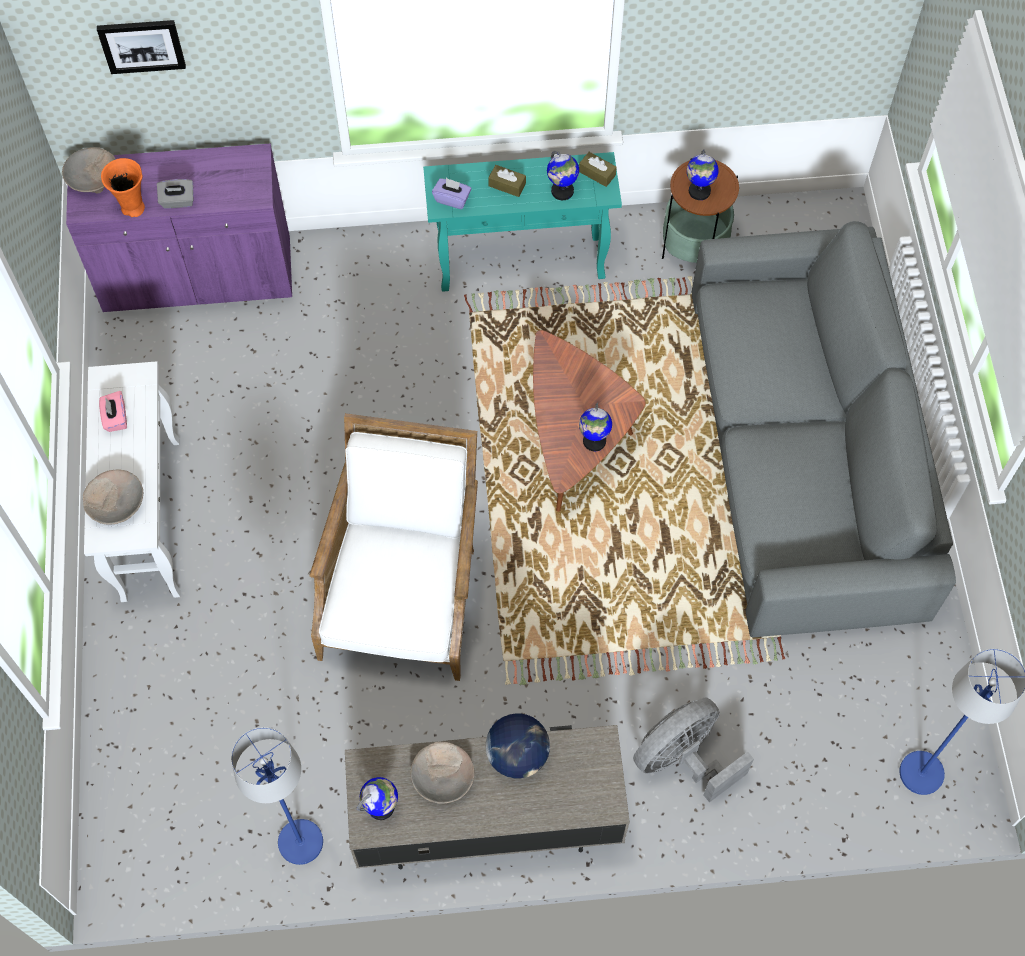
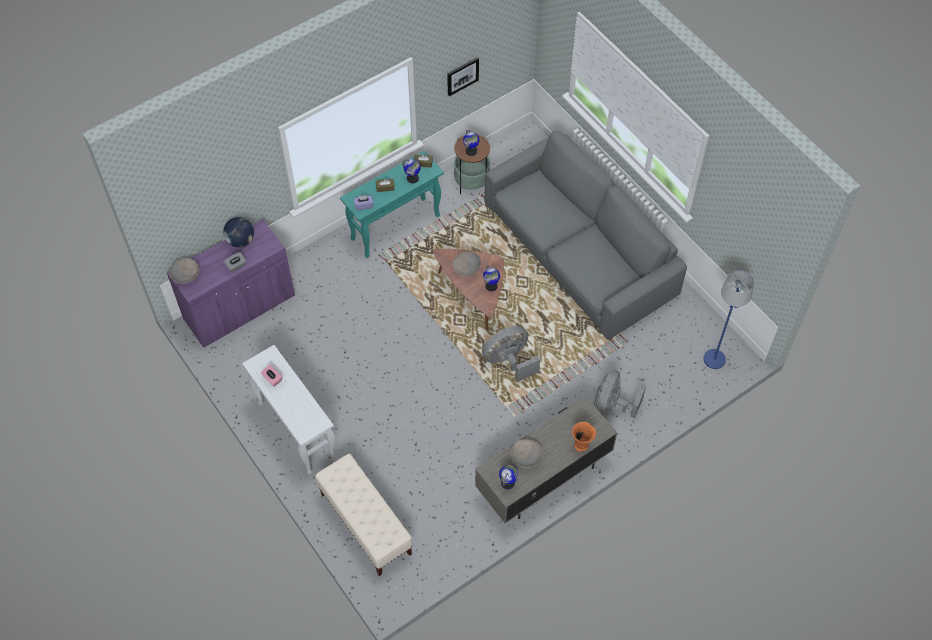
camera: 30 degrees left, 5 degrees down
beige bowl [83,469,143,525] -> beige bowl moved to [452,251,481,276]
picture [97,20,186,74] -> picture moved to [447,57,479,96]
orange vase [101,158,145,217] -> orange vase moved to [572,422,596,452]
blue floor lamp [231,727,323,865] -> none
white armchair [309,413,478,681] -> none
globe [485,713,550,778] -> globe moved to [223,217,254,247]
none -> beige bench [315,454,412,576]
none -> grey fan [482,326,540,382]

